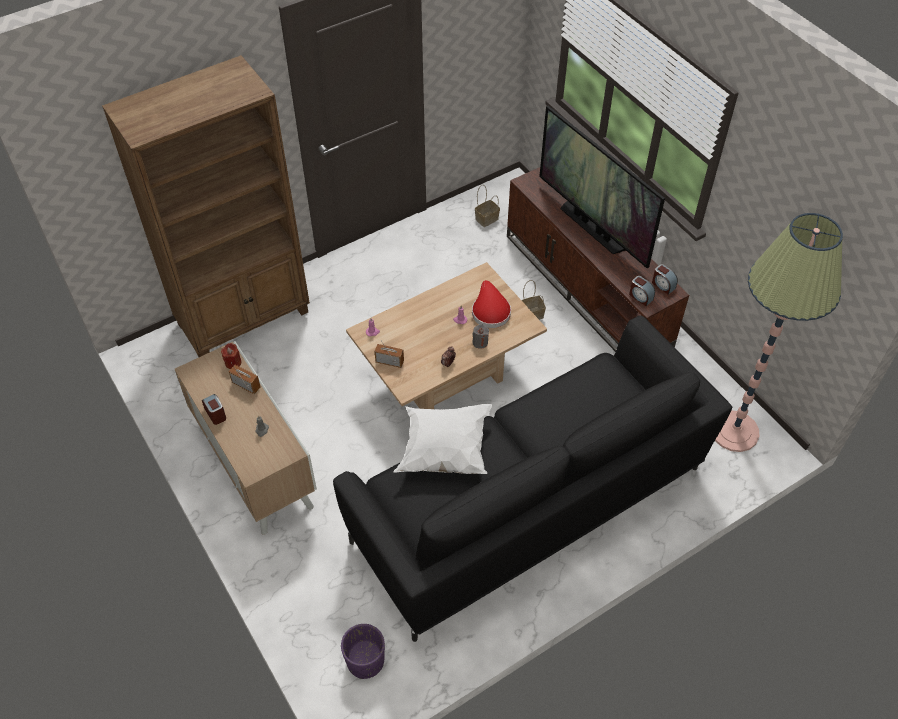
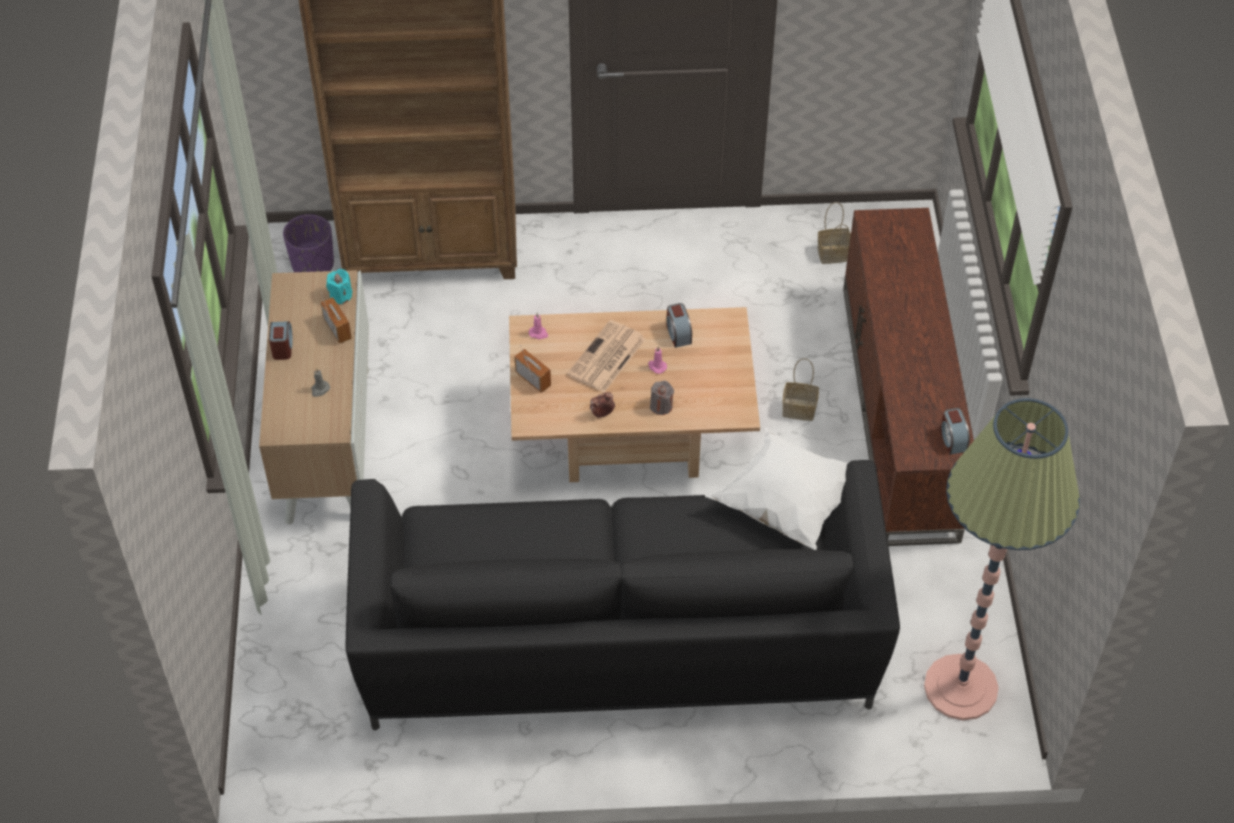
camera: 30 degrees right, 0 degrees up
red candle [221,343,242,369] -> turquoise candle [326,269,353,304]
purple planter [341,624,385,679] -> purple planter moved to [283,214,334,272]
white pillow [393,404,492,474] -> white pillow moved to [705,428,848,550]
red hat [472,280,511,328] -> none
television [539,106,665,268] -> none
alarm clock [629,276,655,306] -> alarm clock moved to [667,303,692,348]
none -> newspaper [567,320,646,393]

